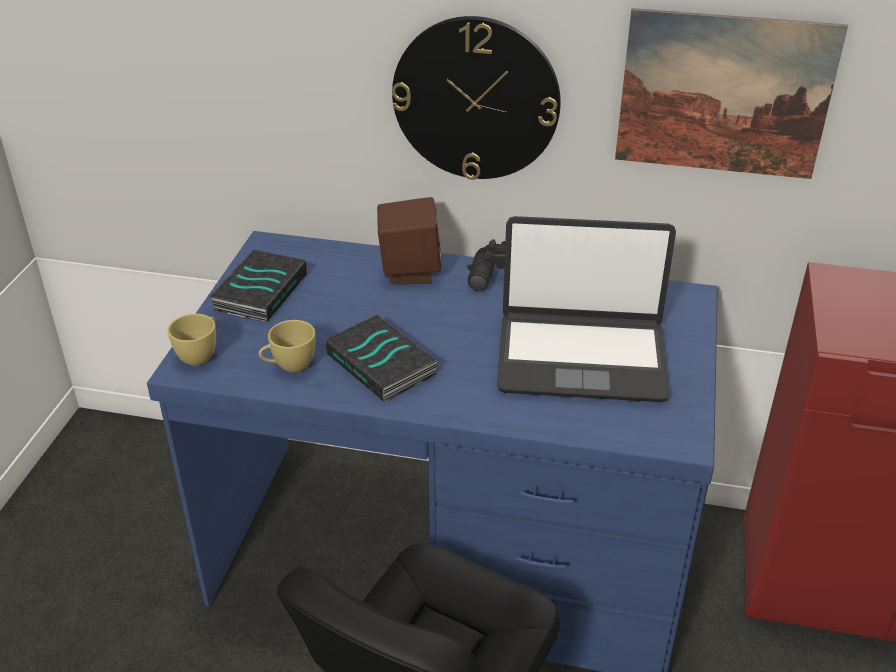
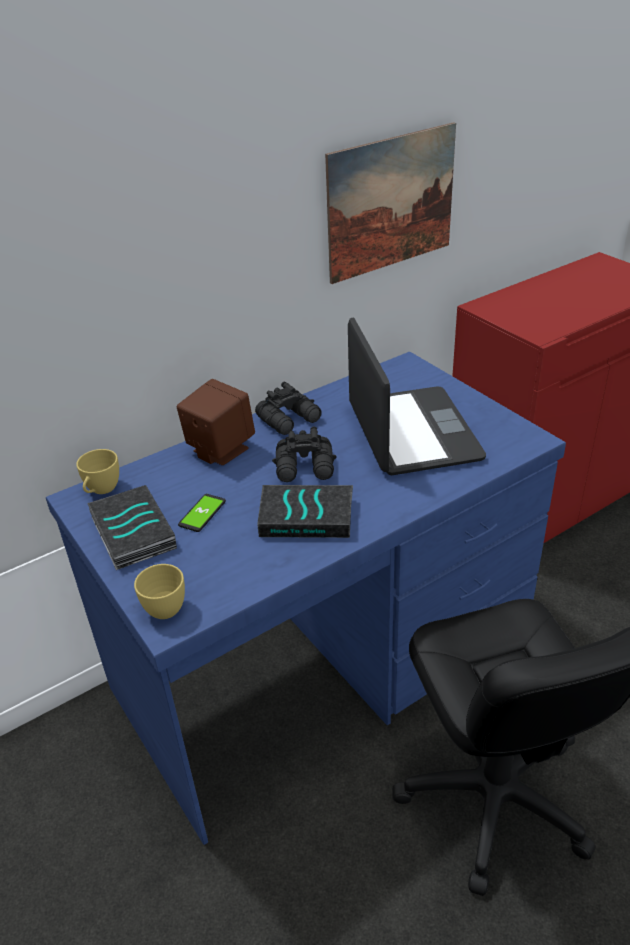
camera: 45 degrees left, 0 degrees up
yellow cup [259,320,316,372] -> yellow cup moved to [76,449,119,494]
wall clock [392,16,561,180] -> none
laptop [497,216,676,402] -> laptop turned 60 degrees counterclockwise [348,317,486,476]
none -> phone [178,494,226,532]
none -> black binoculars [272,426,336,482]

